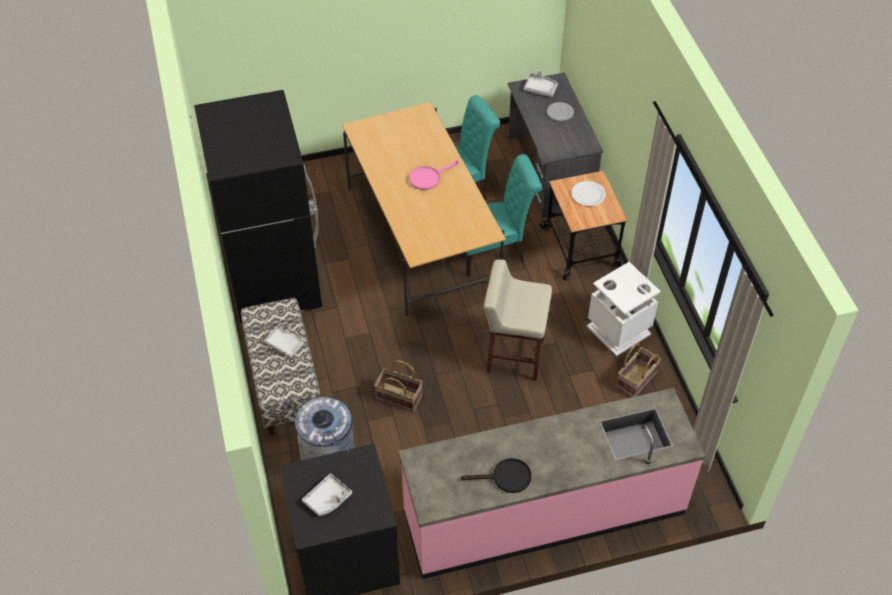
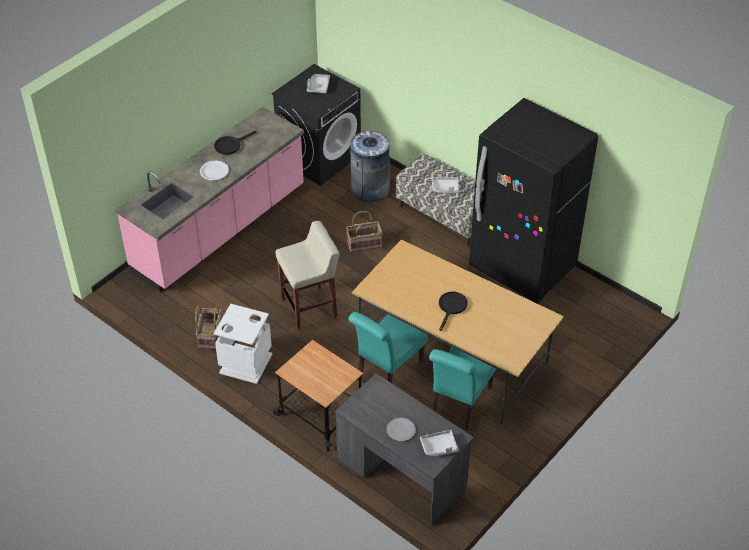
camera: 145 degrees right, 5 degrees down
pink frying pan [409,160,460,190] -> black frying pan [439,292,468,331]
white plate [571,181,606,206] -> white plate moved to [200,161,229,180]

